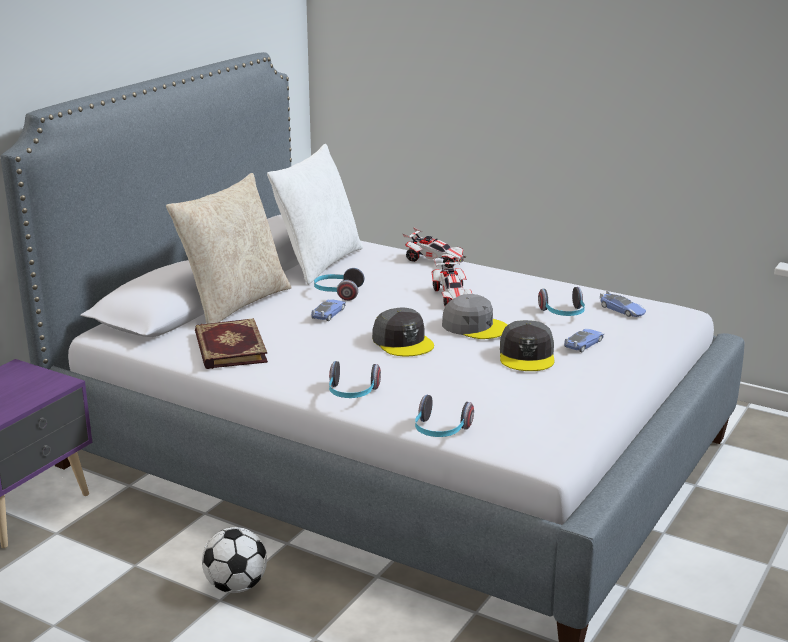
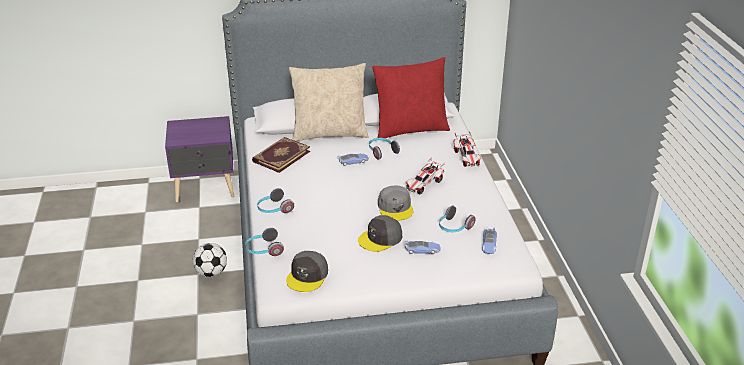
camera: 50 degrees right, 10 degrees up
white pillow [267,144,363,285] -> red pillow [372,57,450,138]
grey cap [372,307,434,356] -> grey cap moved to [286,251,328,292]

